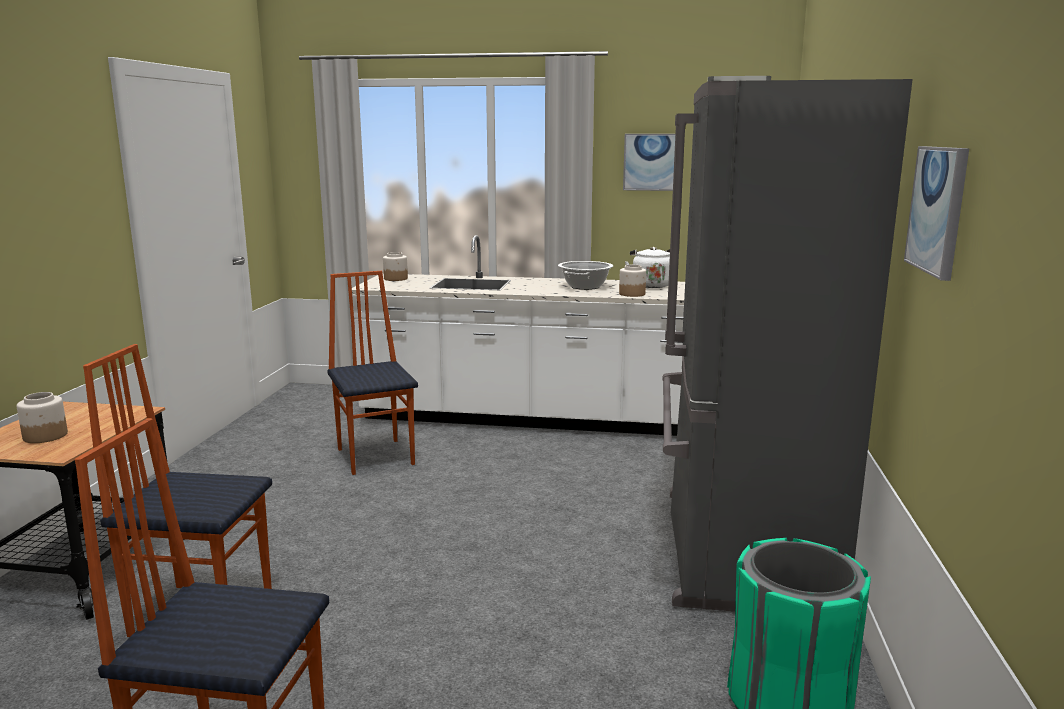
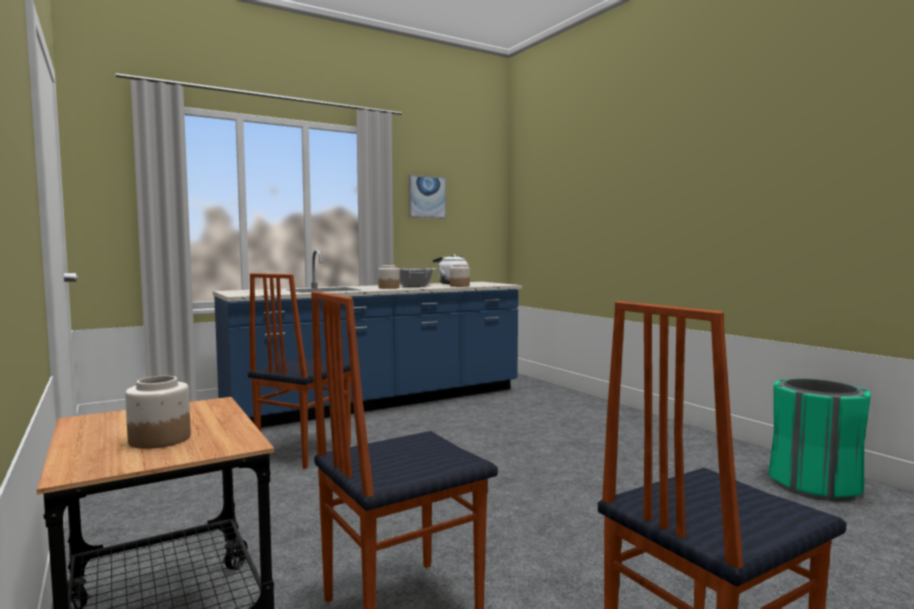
camera: 40 degrees left, 10 degrees down
chair [327,271,418,475] -> chair turned 90 degrees counterclockwise [248,273,351,469]
white counter [348,235,685,436] -> blue counter [213,249,522,428]
jar [383,252,408,281] -> jar moved to [378,265,400,289]
grey fridge [663,76,913,612] -> none
picture [904,146,969,281] -> none

